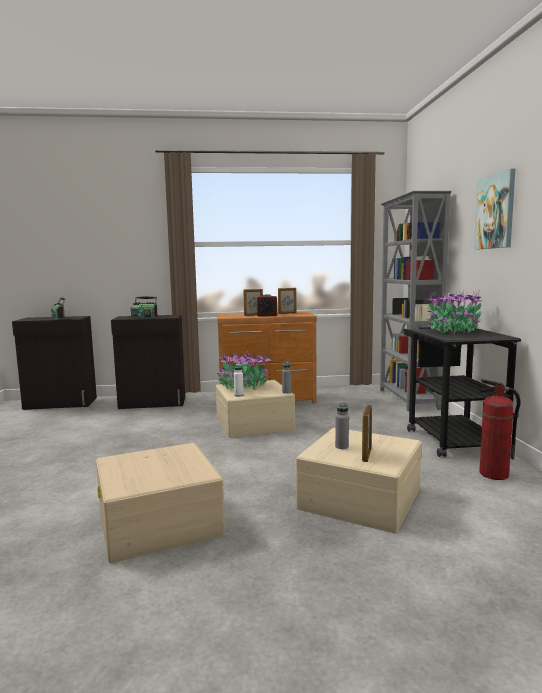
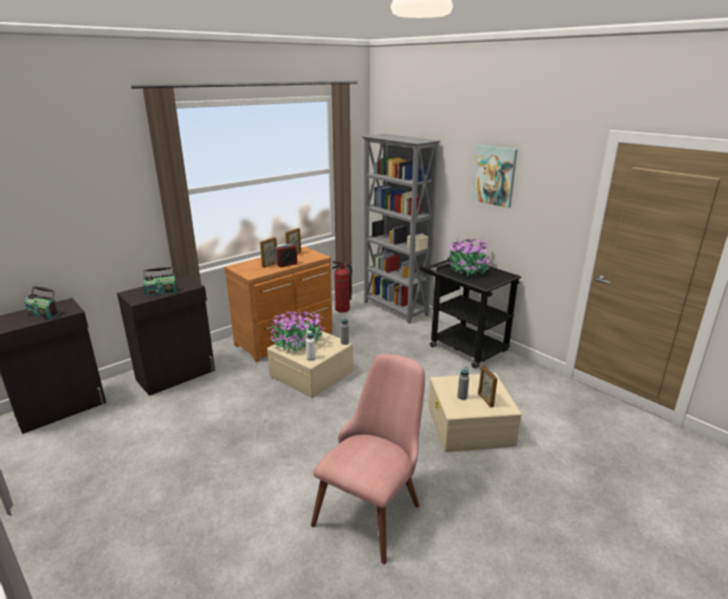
camera: 35 degrees left, 15 degrees up
beige storage box [96,443,225,563] -> pink chair [311,354,425,564]
fire extinguisher [479,379,520,480] -> fire extinguisher moved to [332,261,352,313]

